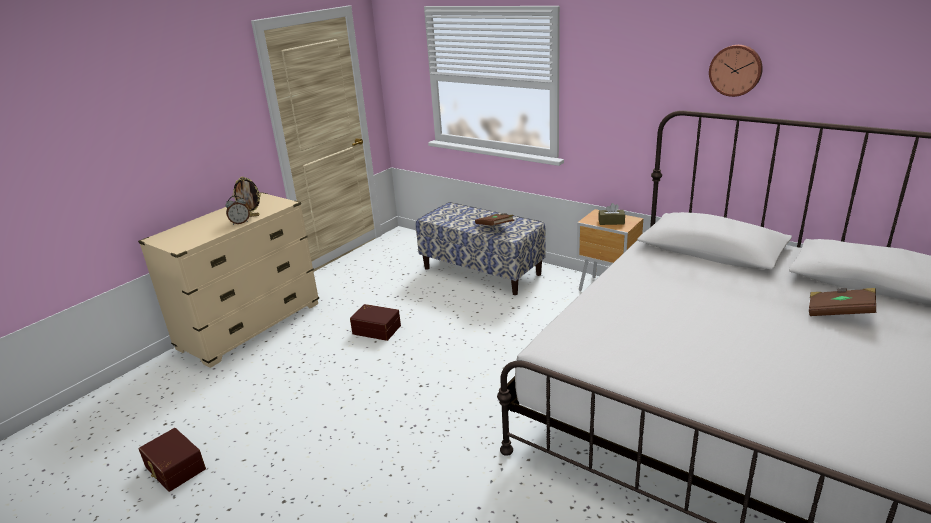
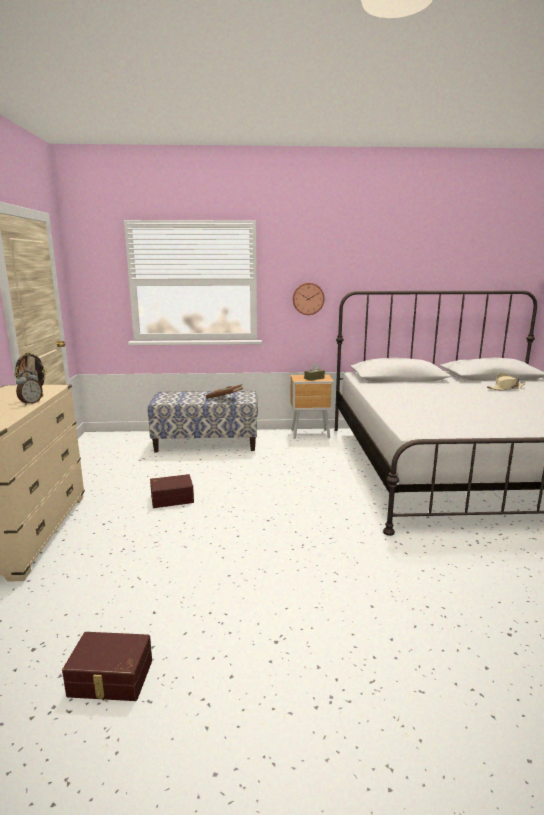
camera: 40 degrees left, 10 degrees down
wall clock [709,45,763,97] -> wall clock moved to [293,283,324,315]
brown book [809,288,876,316] -> beige hat [487,373,526,390]

